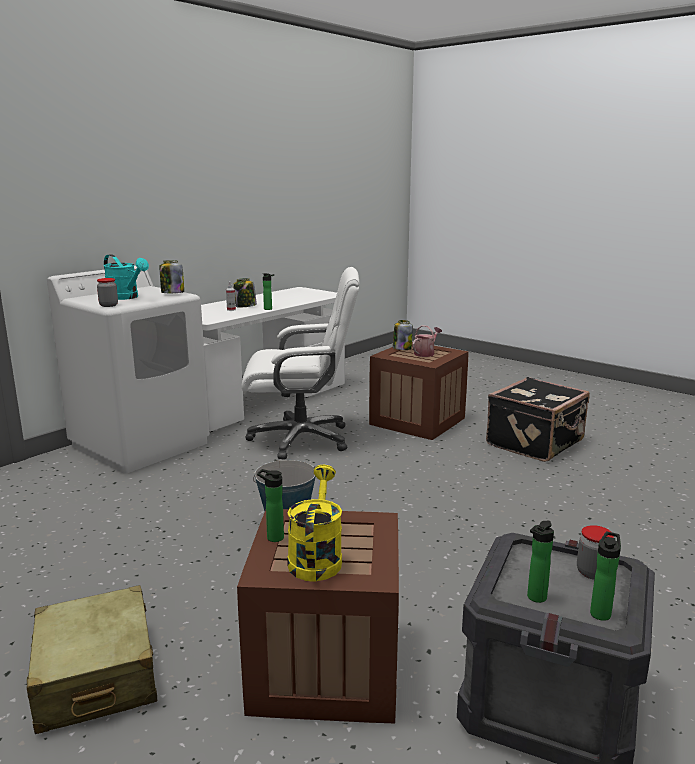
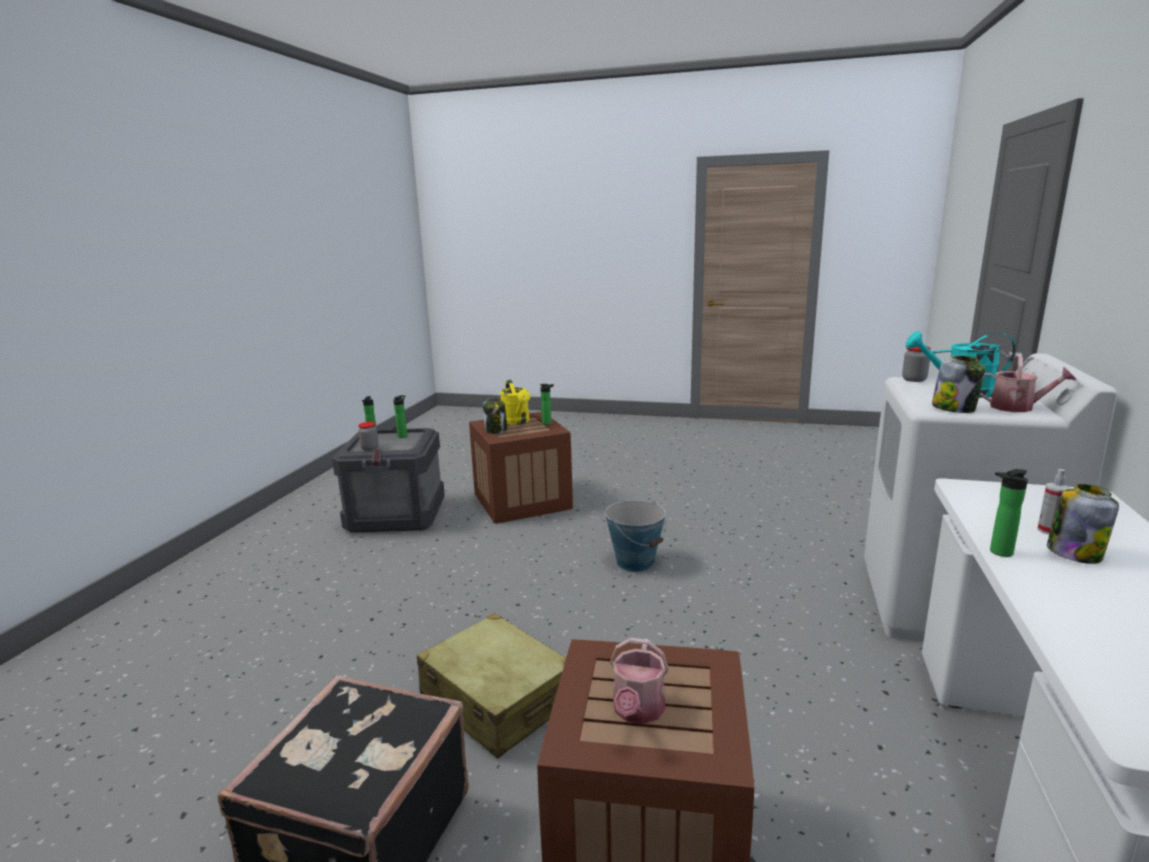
camera: 155 degrees right, 0 degrees up
beige suitcase [27,585,157,734] -> beige suitcase moved to [417,613,566,759]
white office chair [242,267,359,460] -> none
jar [393,320,413,350] -> jar moved to [483,397,507,434]
none -> watering can [980,354,1077,412]

